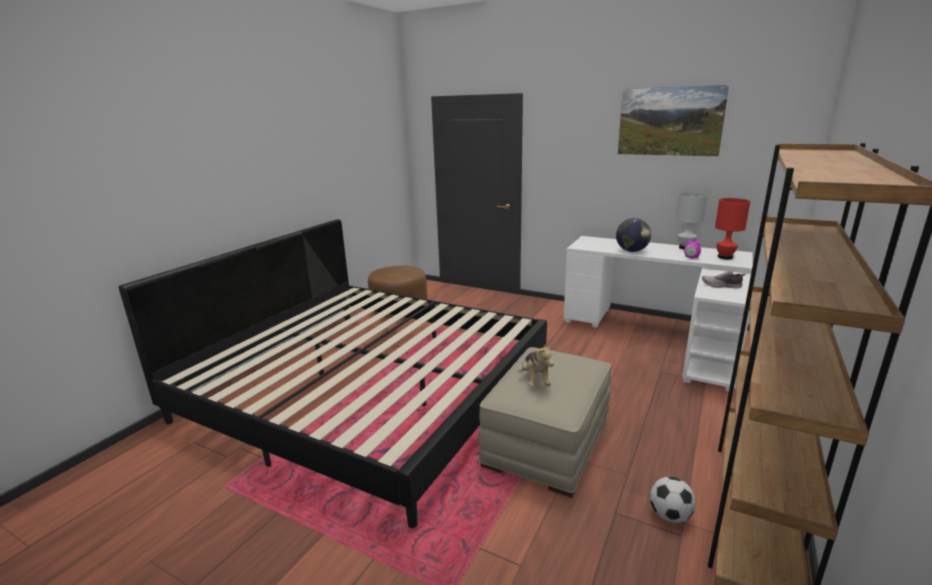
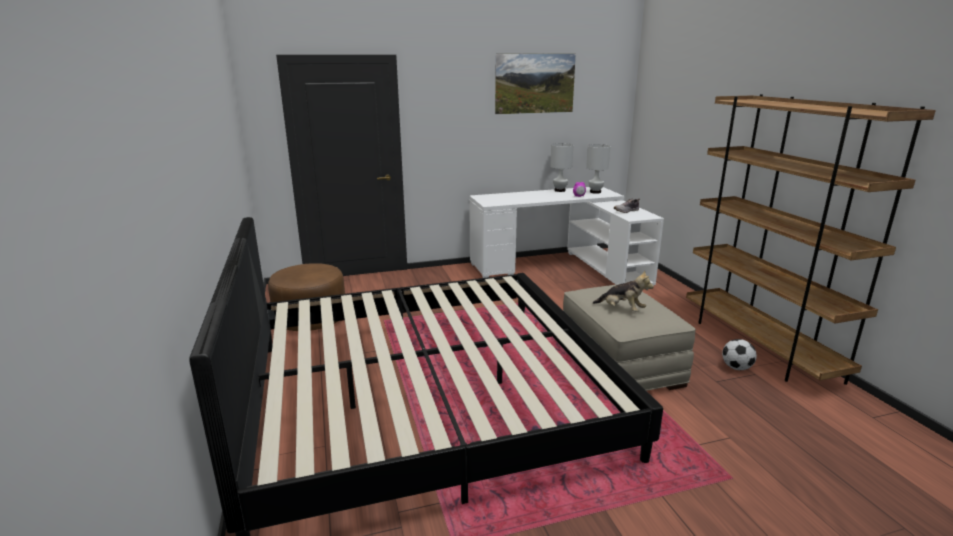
camera: 45 degrees left, 0 degrees up
globe [616,218,651,252] -> none
red table lamp [715,198,750,260] -> white table lamp [586,144,610,194]

